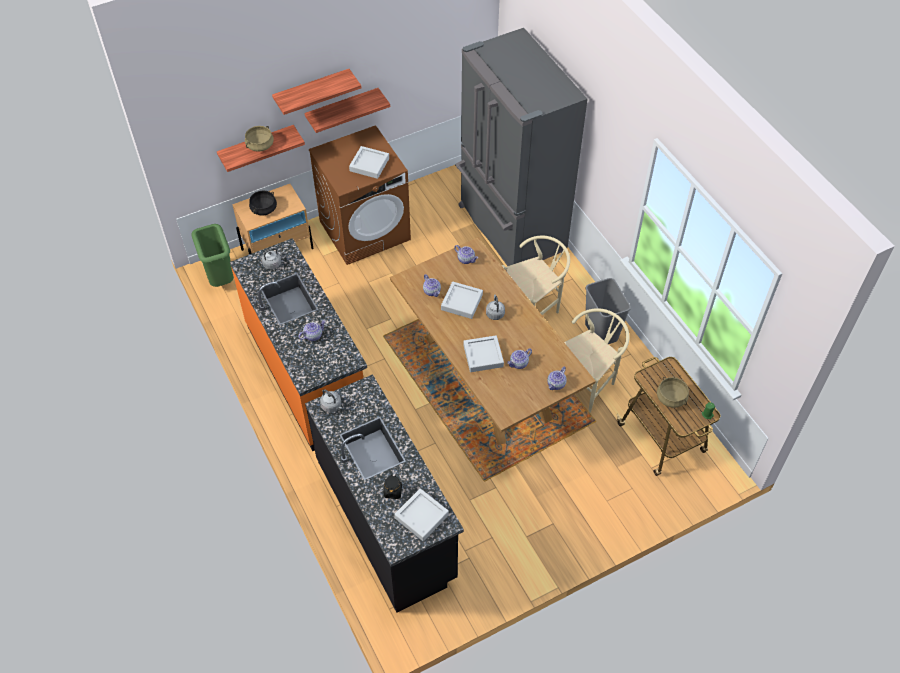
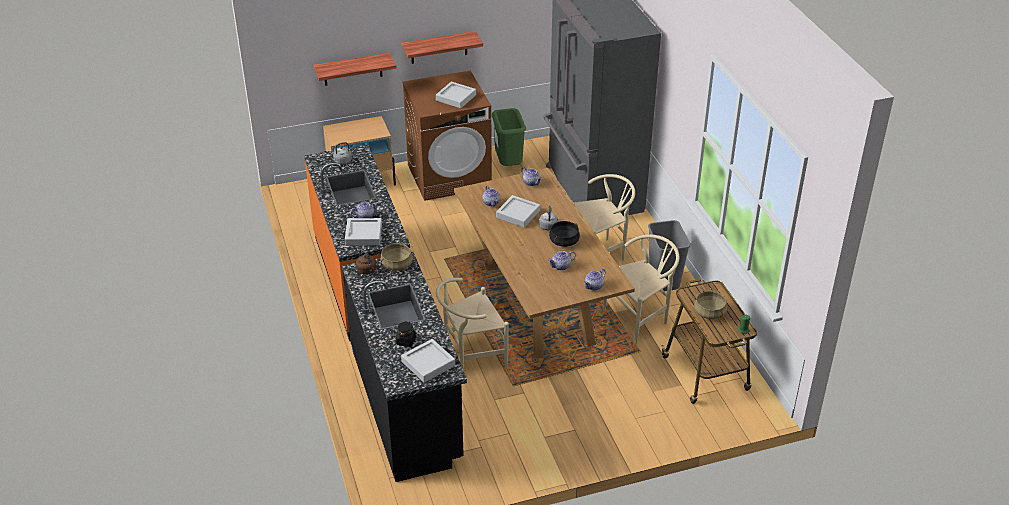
camera: 10 degrees right, 15 degrees down
green trash can [192,224,234,287] -> green trash can moved to [492,108,526,166]
beige cooking pot [245,126,274,152] -> beige cooking pot moved to [380,243,413,271]
black cooking pot [249,190,277,216] -> black cooking pot moved to [549,221,580,247]
shelf [272,69,362,115] -> none
grey kettle [320,389,342,413] -> brown kettle [356,249,377,274]
grey tray [463,335,504,372] -> grey tray moved to [345,218,382,246]
none -> beige chair [436,278,509,370]

